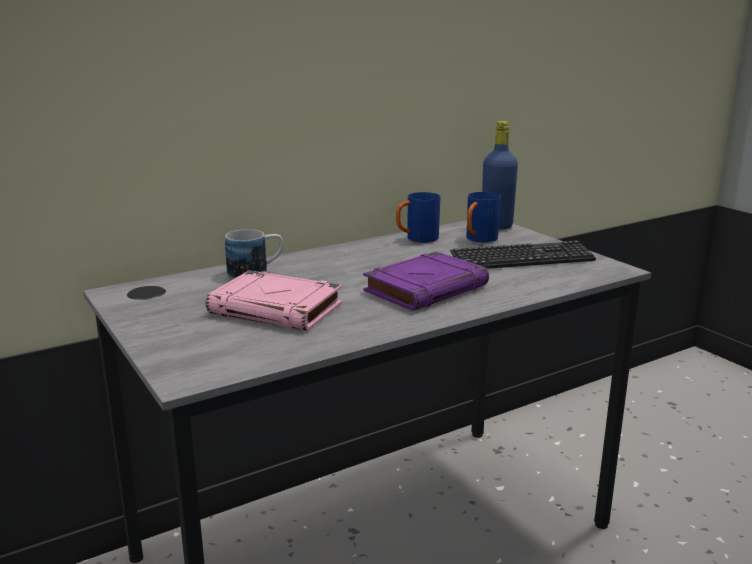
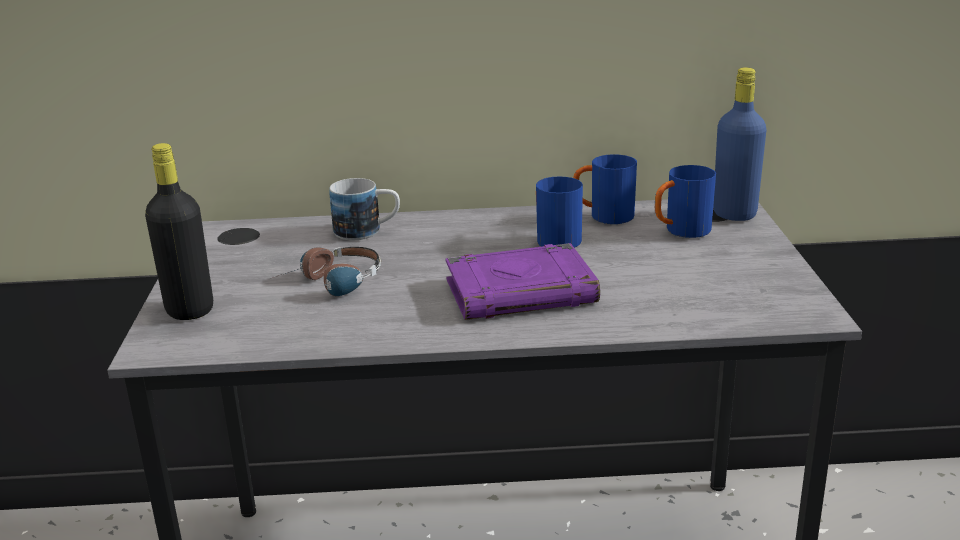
camera: 30 degrees right, 5 degrees up
pink book [206,270,343,331] -> headphones [270,247,381,296]
keyboard [450,241,596,269] -> none
none -> black bottle [145,143,213,320]
none -> blue mug [536,177,583,248]

